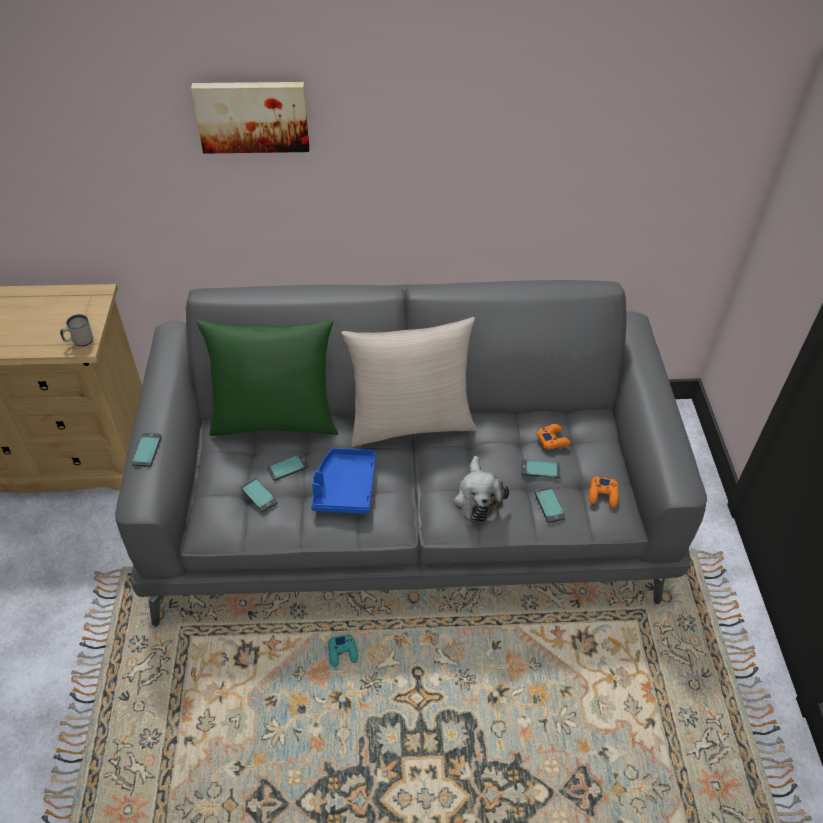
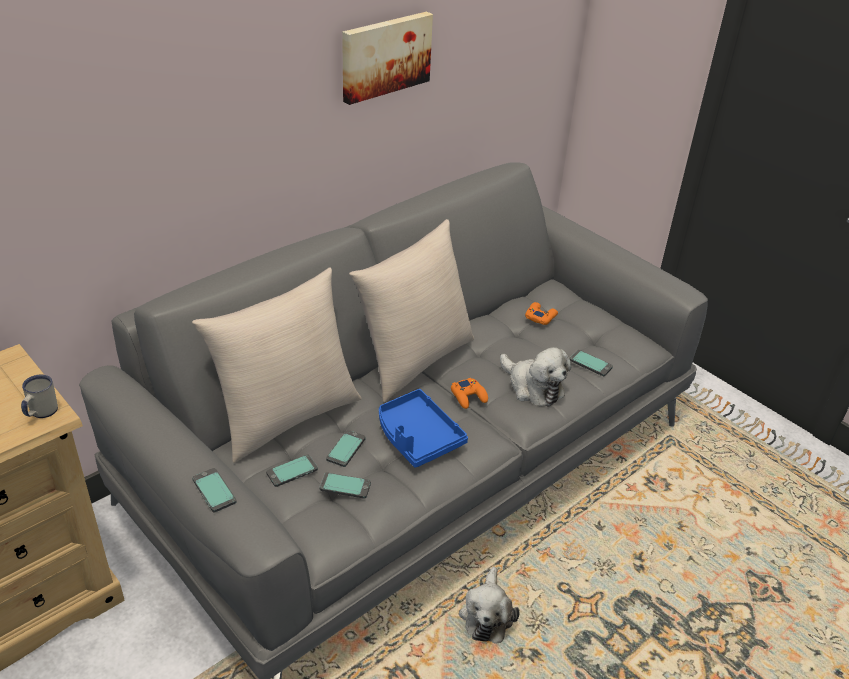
camera: 40 degrees left, 10 degrees down
picture [191,82,309,154] -> picture moved to [342,12,433,105]
green pillow [197,320,338,436] -> beige pillow [192,268,361,463]
turquoise game controller [328,634,358,667] -> plush toy [459,567,520,644]
phone [521,459,560,479] -> phone moved to [266,454,318,487]
orange game controller [589,476,619,508] -> orange game controller moved to [451,378,488,409]

